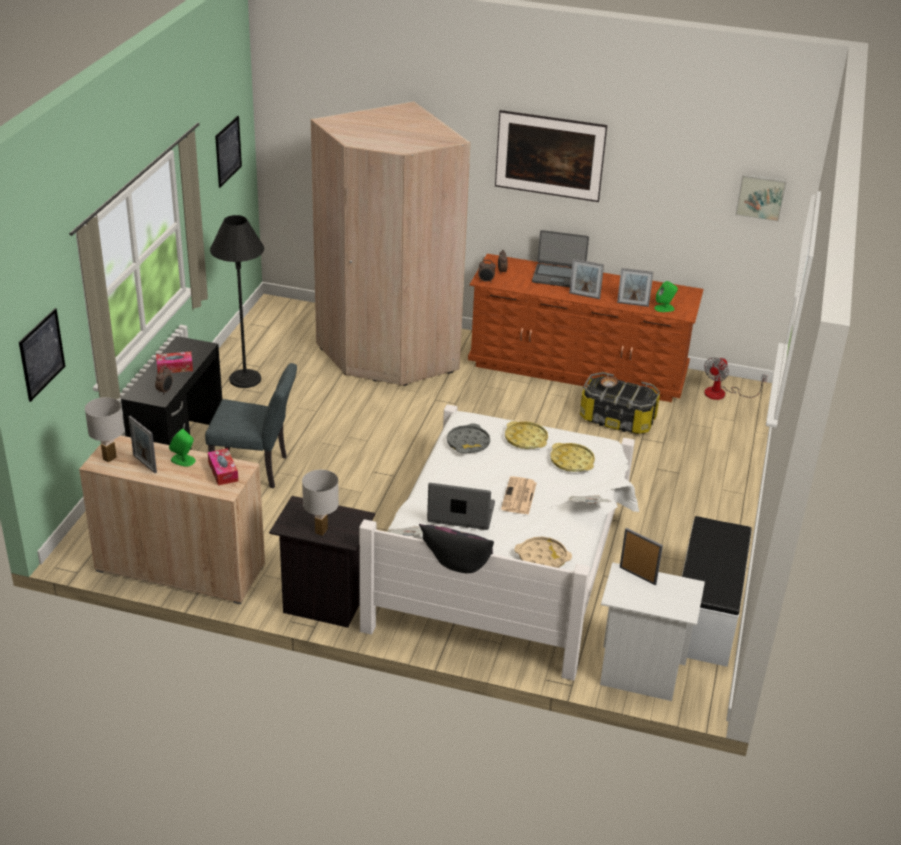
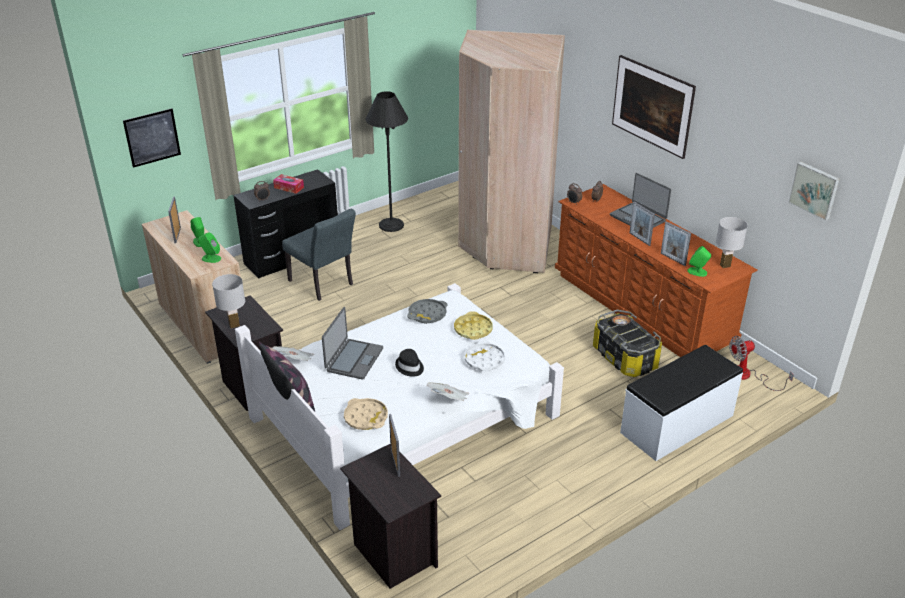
camera: 40 degrees right, 0 degrees up
white table lamp [85,397,124,463] -> white table lamp moved to [716,217,748,268]
tissue box [208,448,238,485] -> green speaker [198,232,221,263]
picture [215,116,242,188] -> none
laptop [427,483,495,530] -> laptop turned 60 degrees clockwise [322,307,383,379]
newspaper [501,476,537,515] -> black hat [395,349,424,377]
yellow tray [550,443,595,472] -> white tray [465,341,505,371]
white nightstand [600,562,705,701] -> black nightstand [340,444,441,589]
white bench [682,516,752,667] -> white bench moved to [620,345,743,461]

